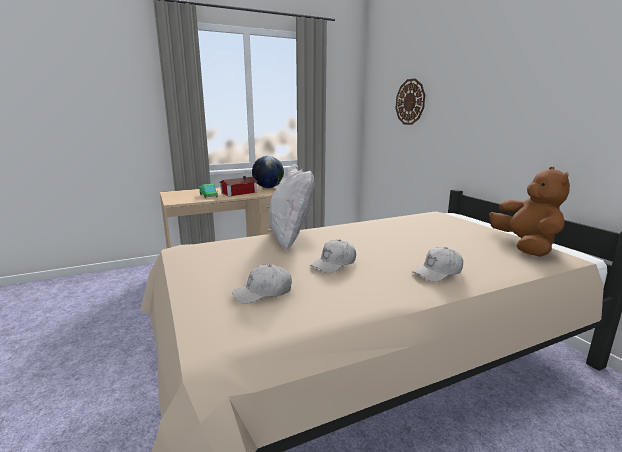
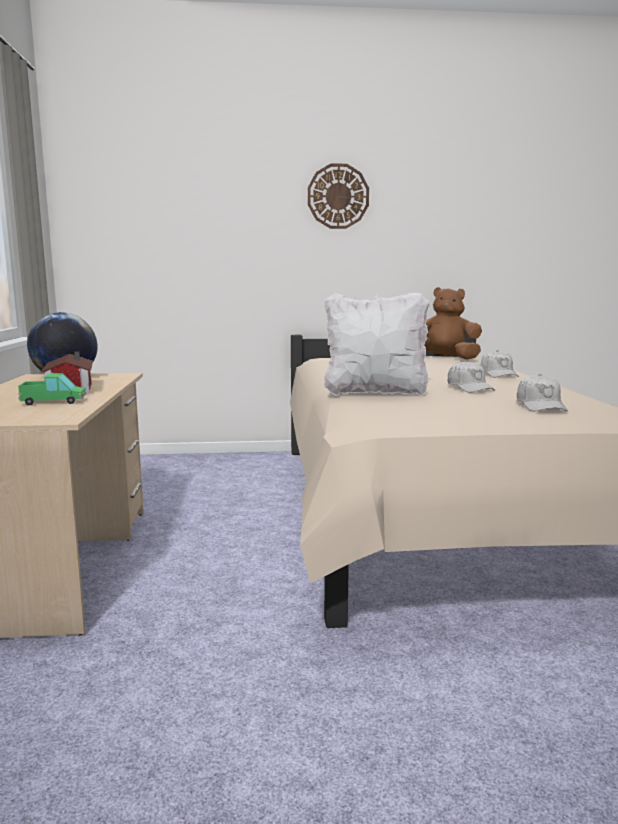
camera: 70 degrees left, 5 degrees down
wall clock [395,78,425,125] -> wall clock moved to [308,163,369,229]

